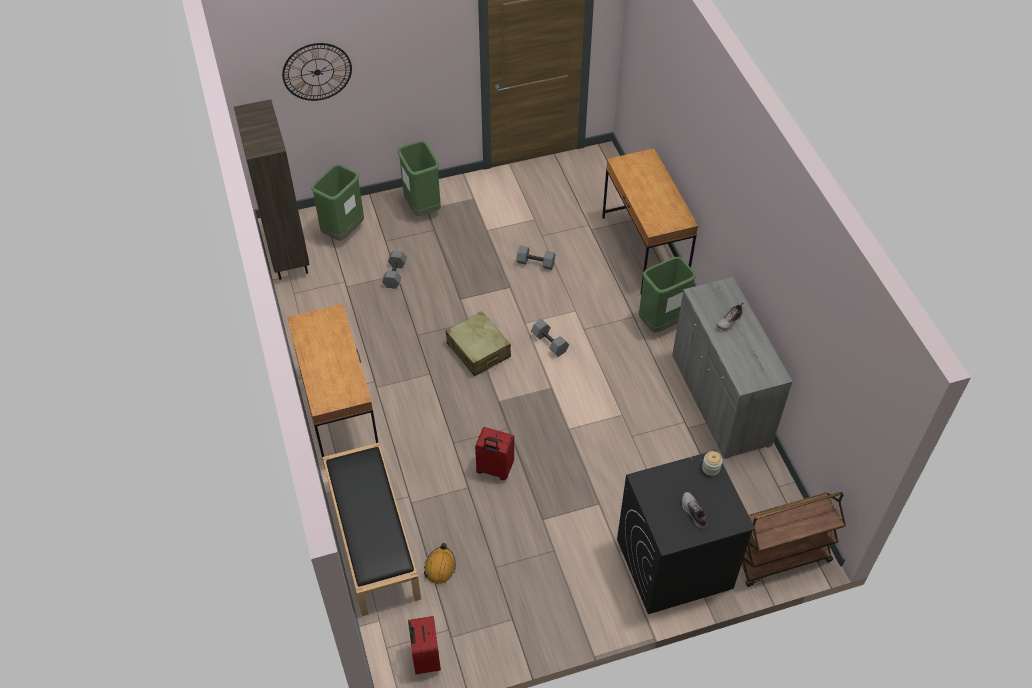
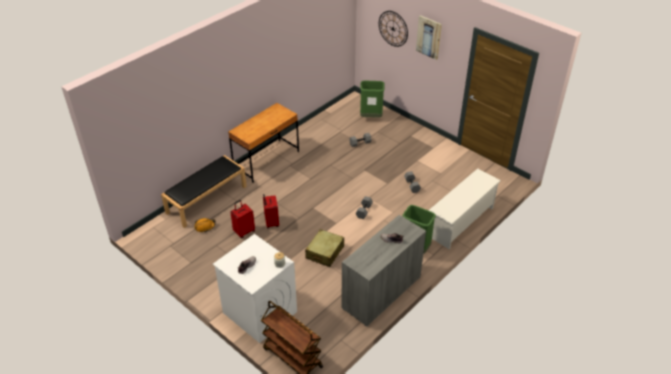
camera: 60 degrees right, 10 degrees down
brown bookcase [234,99,310,280] -> none
green trash can [398,141,441,216] -> none
red suitcase [408,616,441,674] -> red suitcase moved to [230,200,255,238]
beige suitcase [446,311,511,376] -> beige suitcase moved to [305,229,344,267]
brown desk [602,148,698,294] -> white shoe rack [428,168,501,249]
black washing machine [617,450,755,614] -> white washing machine [213,234,297,343]
none -> picture [416,15,442,60]

